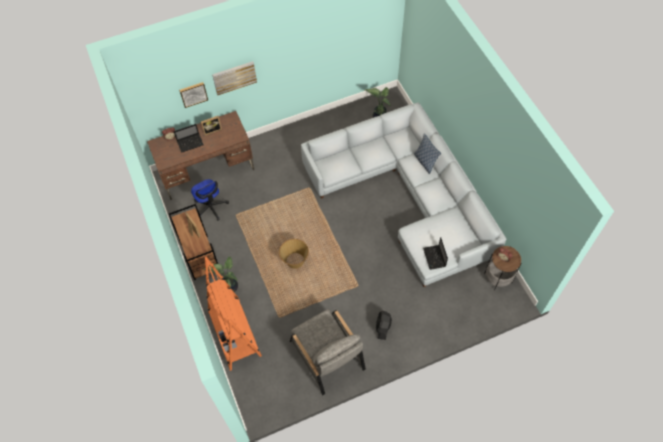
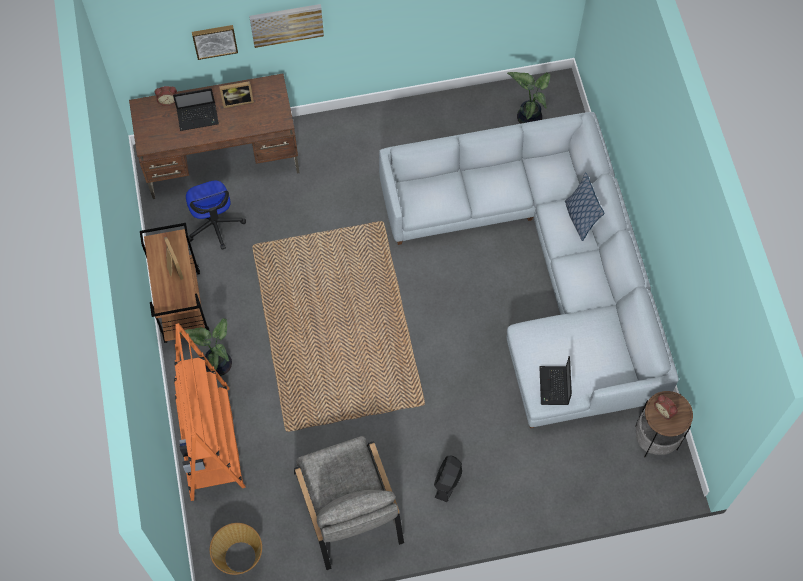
camera: 10 degrees right, 5 degrees up
basket [279,239,309,269] -> basket moved to [210,523,262,575]

